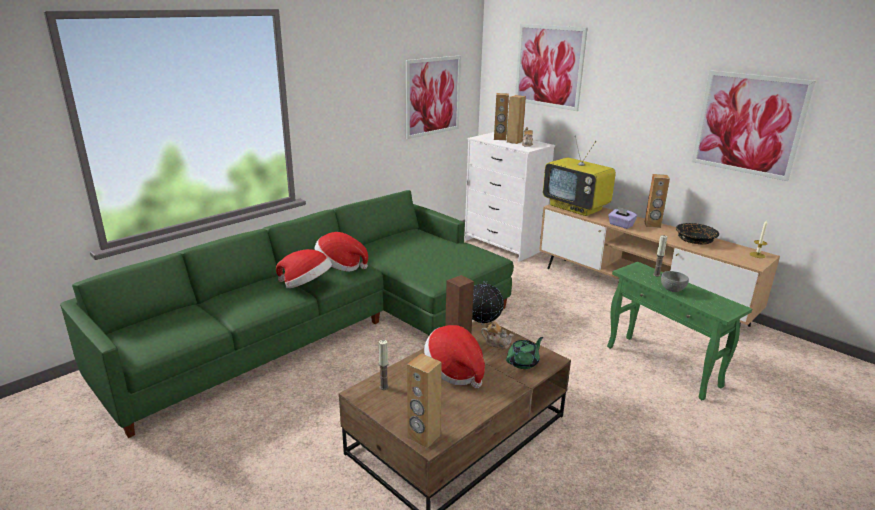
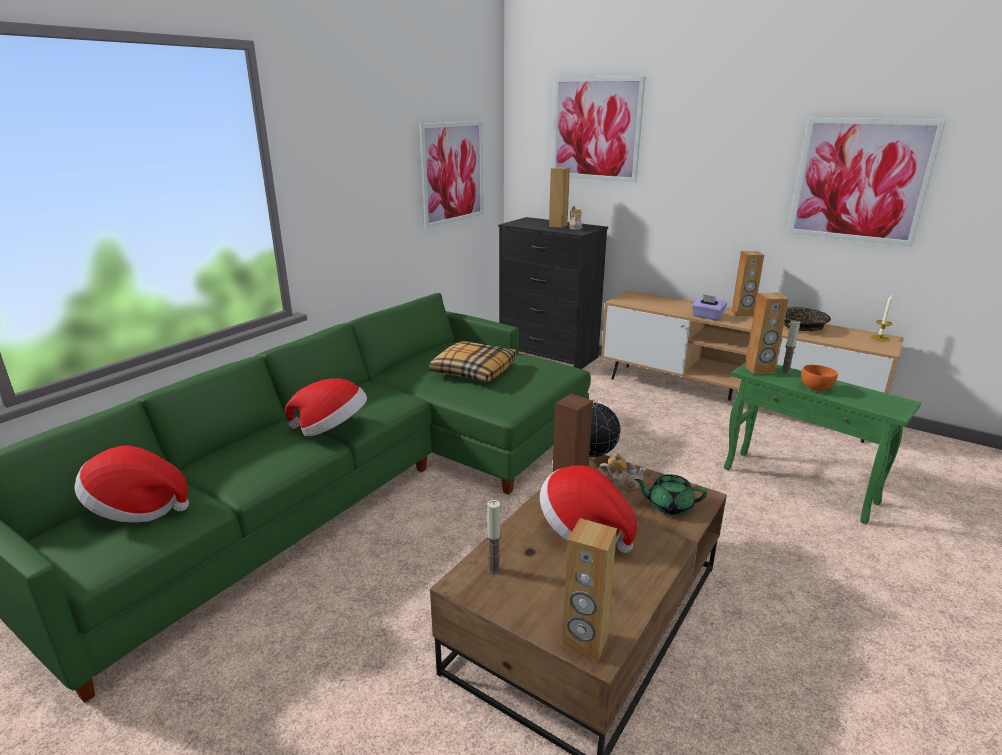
camera: 10 degrees left, 0 degrees up
hat [314,232,368,272] -> hat moved to [74,445,189,523]
white dresser [464,132,555,262] -> black dresser [498,217,608,369]
brown speaker [494,93,509,140] -> brown speaker moved to [745,293,789,374]
green teapot [506,337,543,369] -> green teapot turned 120 degrees counterclockwise [634,474,707,515]
television [543,136,616,216] -> none
grey bowl [661,271,689,292] -> orange bowl [801,365,838,391]
none -> pillow [429,341,516,382]

